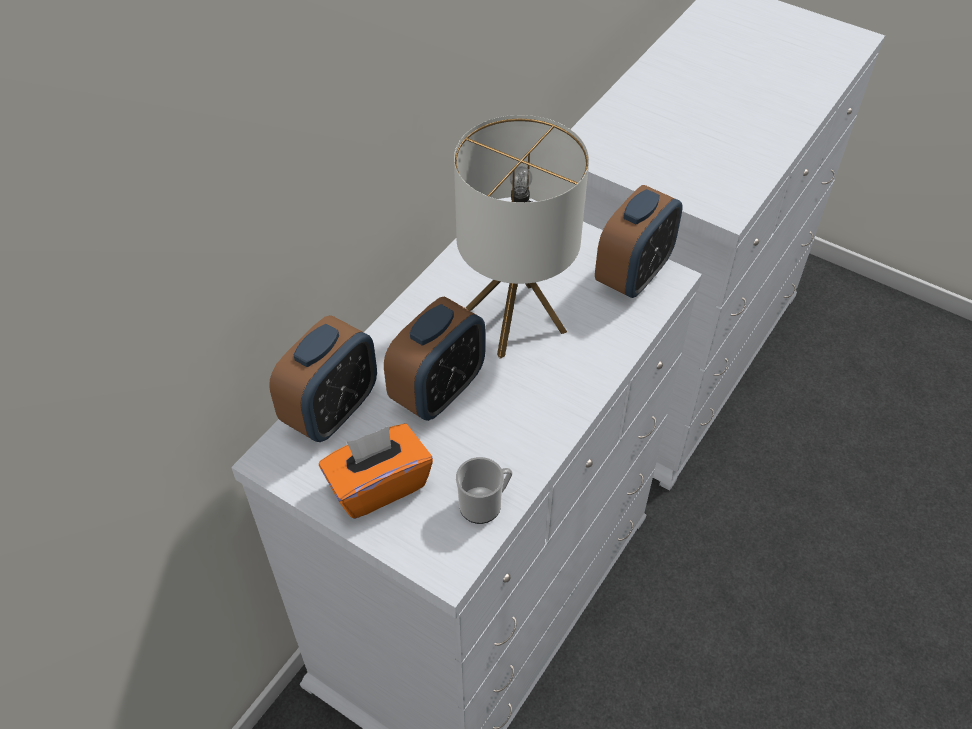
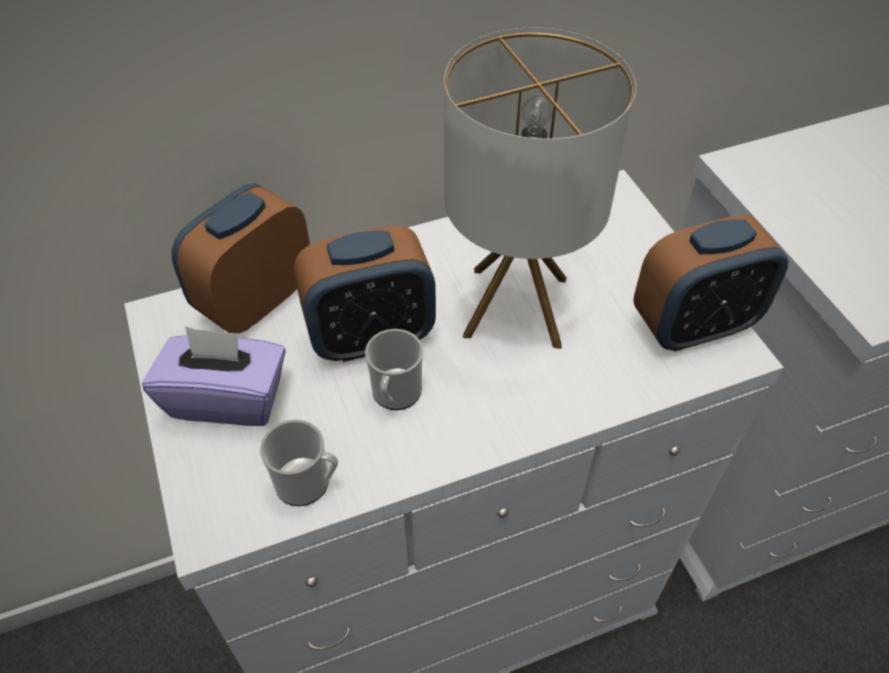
camera: 35 degrees right, 0 degrees up
alarm clock [269,315,377,442] -> alarm clock turned 150 degrees clockwise [172,184,310,333]
orange tissue box [319,424,433,519] -> purple tissue box [142,326,286,426]
none -> mug [365,329,423,410]

